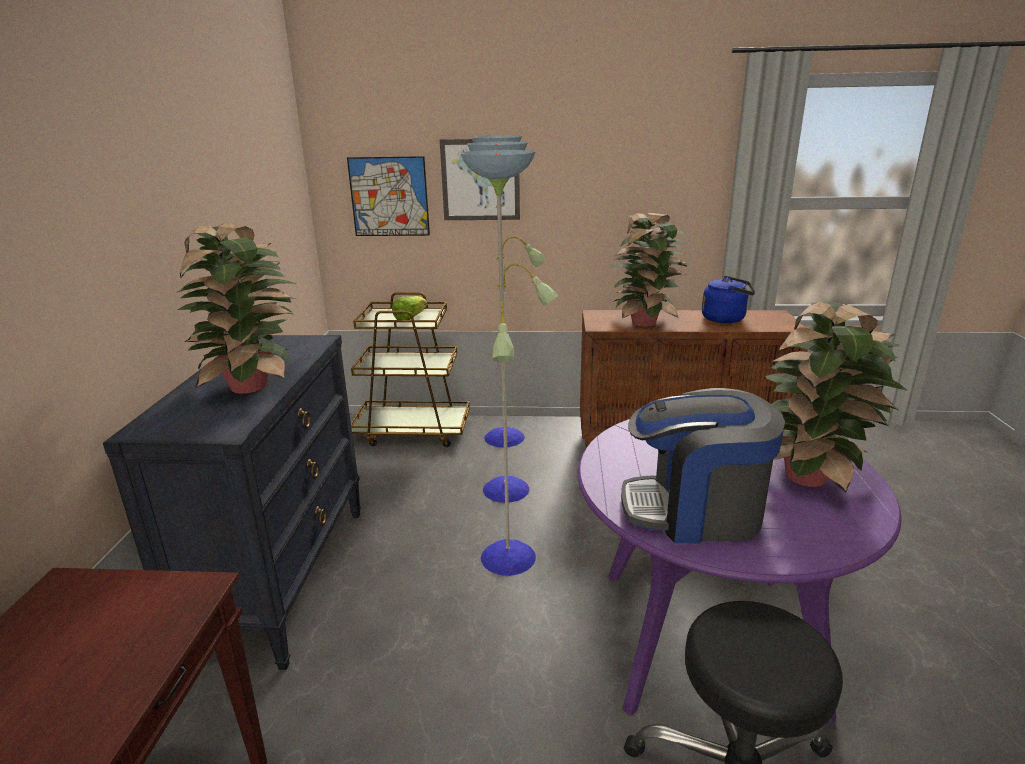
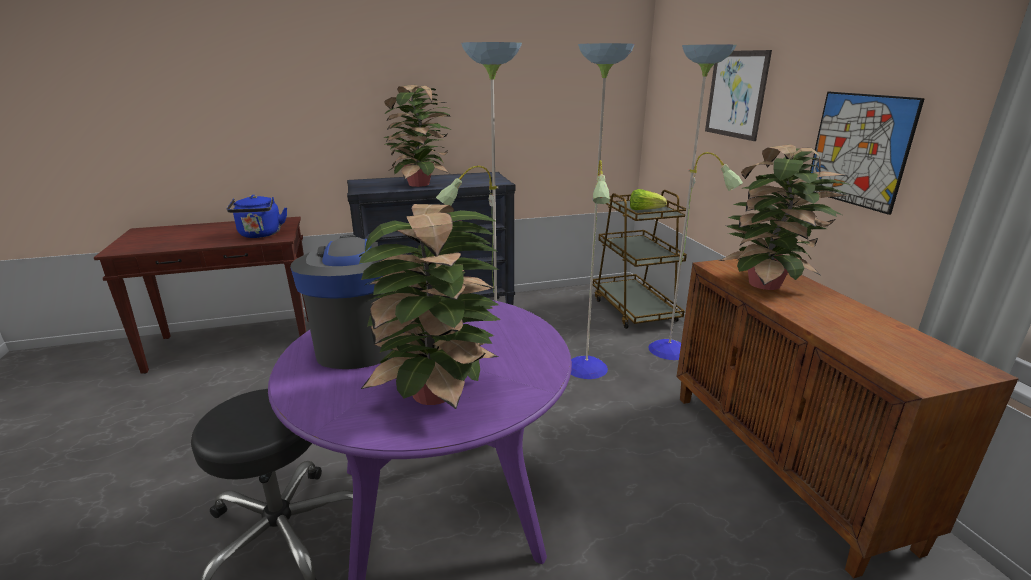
camera: 70 degrees right, 0 degrees up
picture [347,156,430,236] -> picture moved to [810,92,925,215]
blue kettle [702,276,755,323] -> blue kettle moved to [227,195,287,238]

